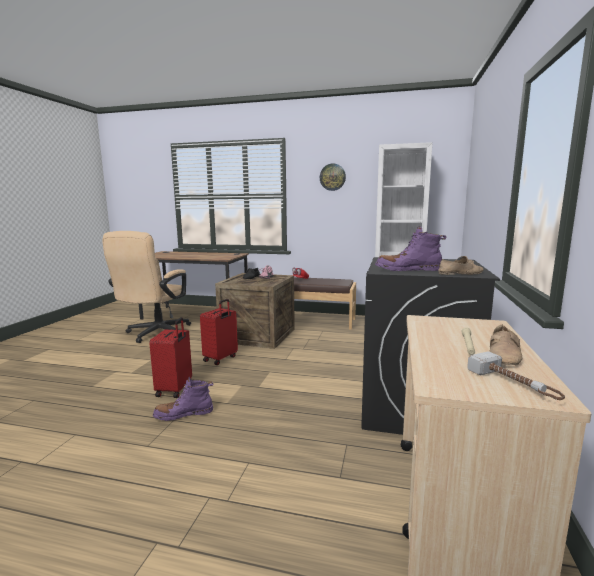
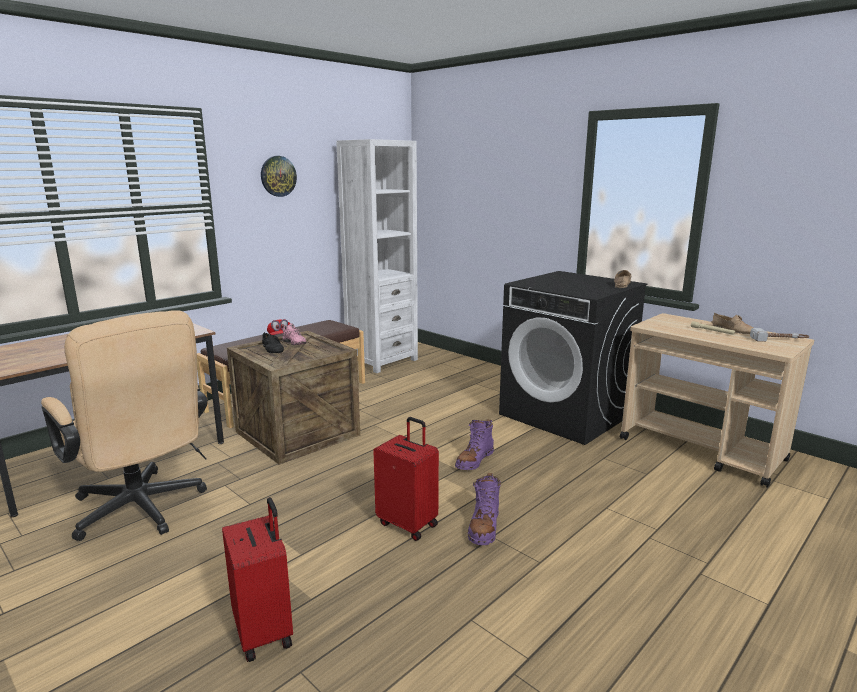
camera: 60 degrees left, 5 degrees up
red suitcase [200,299,238,365] -> red suitcase moved to [222,497,293,662]
purple boot [375,226,447,271] -> purple boot moved to [455,419,494,470]

